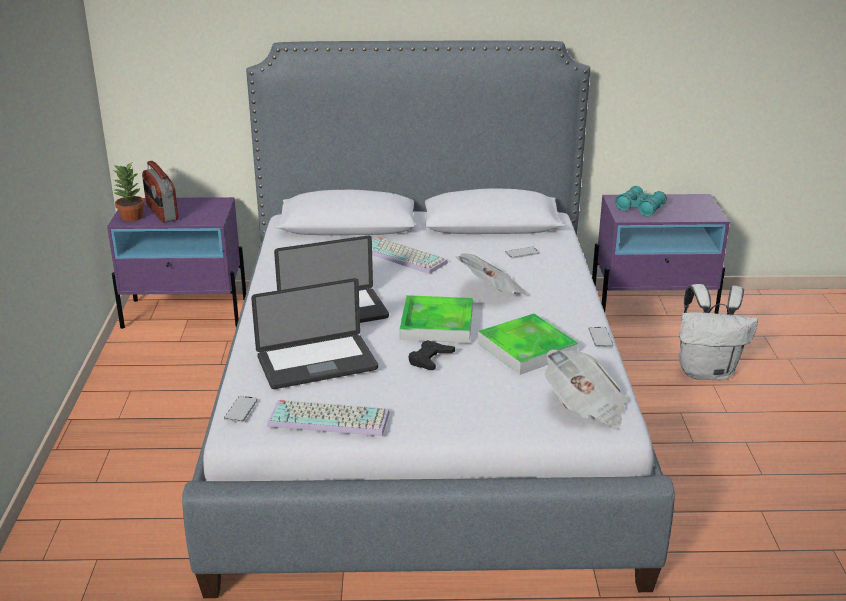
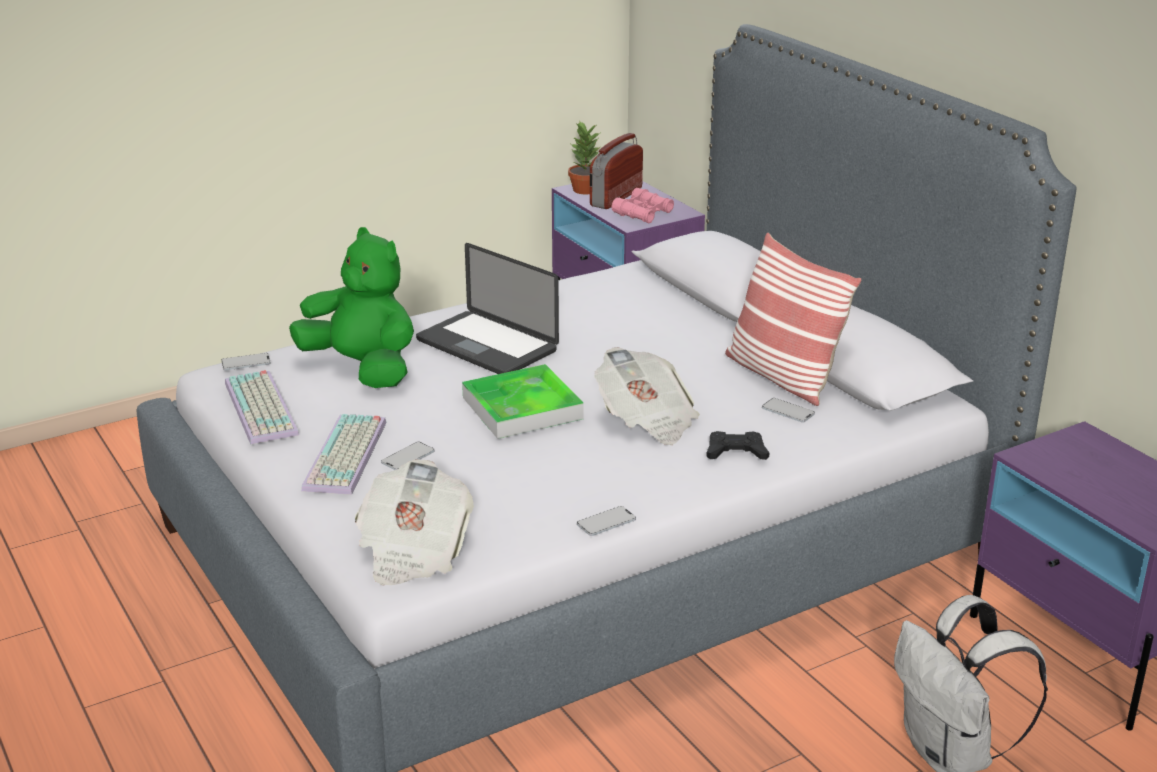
camera: 60 degrees right, 0 degrees up
laptop [251,278,378,389] -> green plush toy [289,227,414,388]
keyboard [372,237,448,274] -> keyboard moved to [301,414,387,495]
black game controller [409,340,455,370] -> black game controller moved to [706,431,769,460]
tray [478,313,578,375] -> none
turquoise binoculars [615,186,667,217] -> none
none -> phone [381,442,435,470]
none -> pink binoculars [612,188,674,223]
none -> pillow [725,233,861,406]

